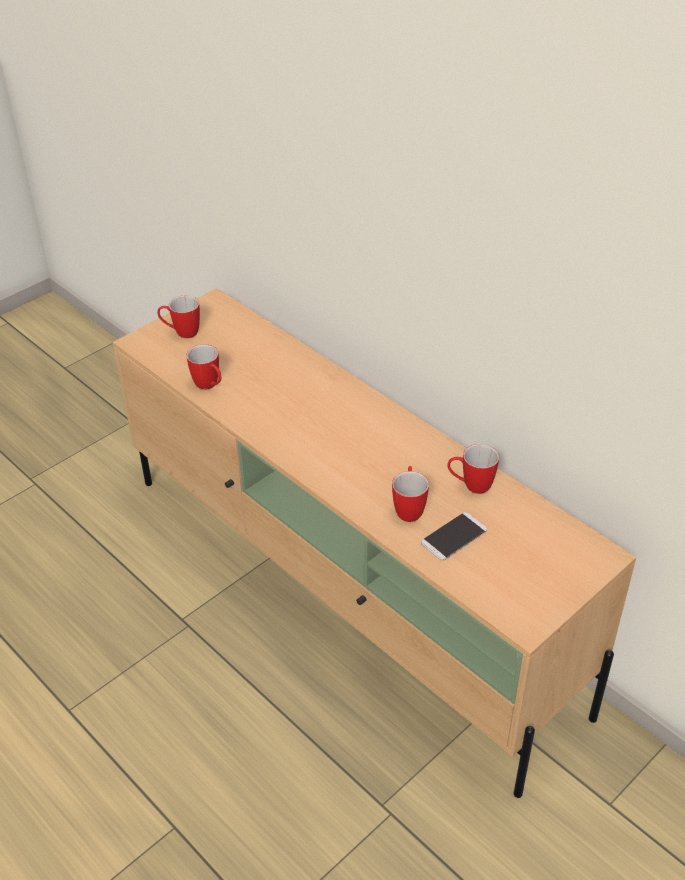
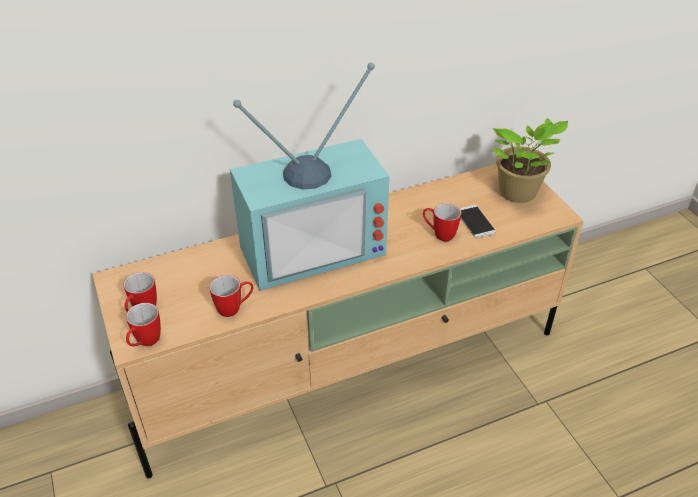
camera: 70 degrees left, 0 degrees up
mug [447,444,499,494] -> mug moved to [126,303,161,346]
none -> television [230,63,390,291]
none -> potted plant [492,118,568,203]

